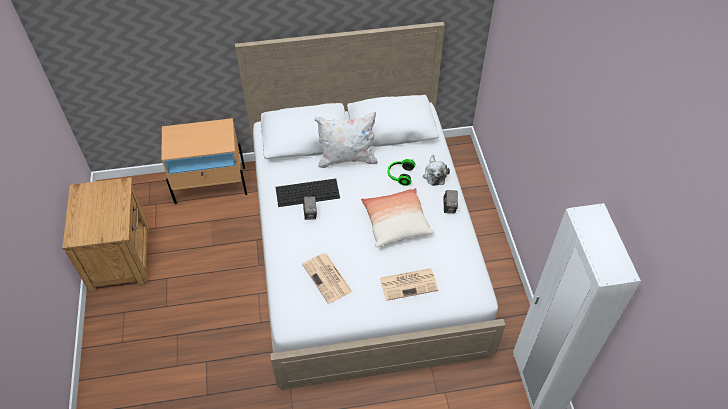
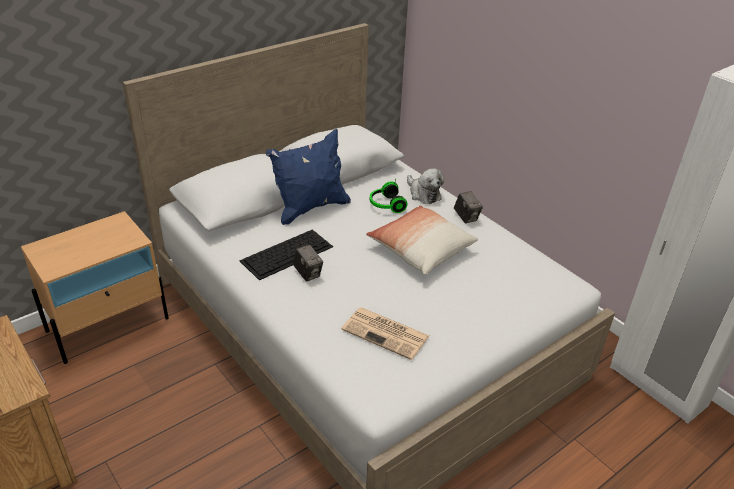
camera: 30 degrees left, 15 degrees down
white pillow [314,112,378,168] -> blue pillow [266,129,351,225]
newspaper [380,268,439,301] -> none

